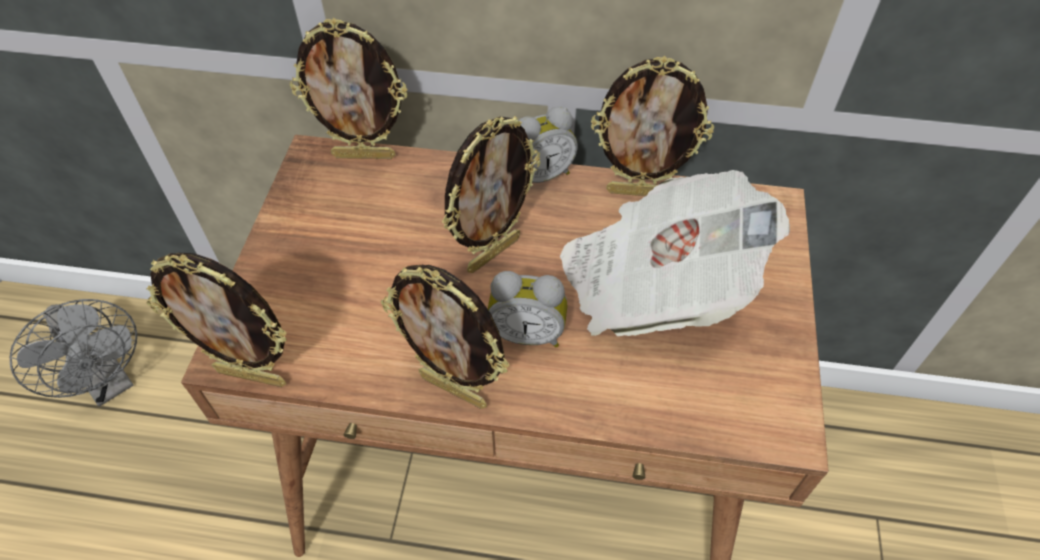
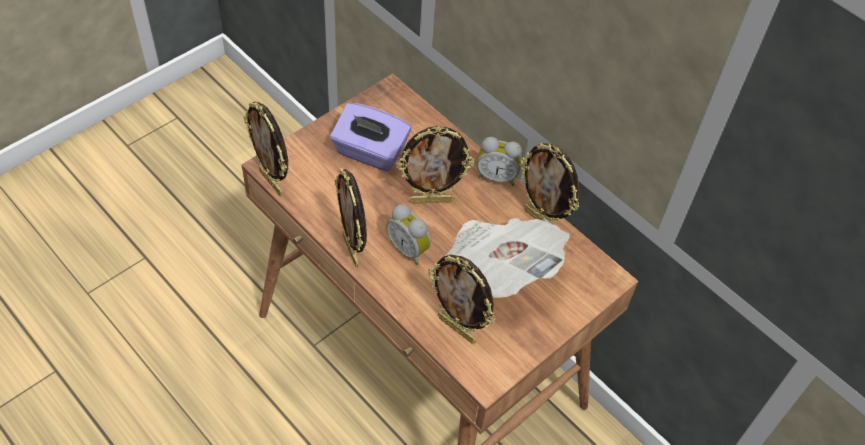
camera: 35 degrees right, 0 degrees up
grey fan [10,299,137,407] -> none
picture frame [290,18,407,159] -> picture frame moved to [428,254,495,343]
none -> purple tissue box [330,103,411,171]

